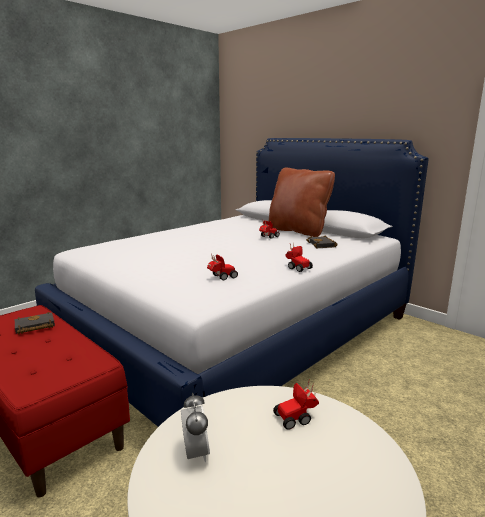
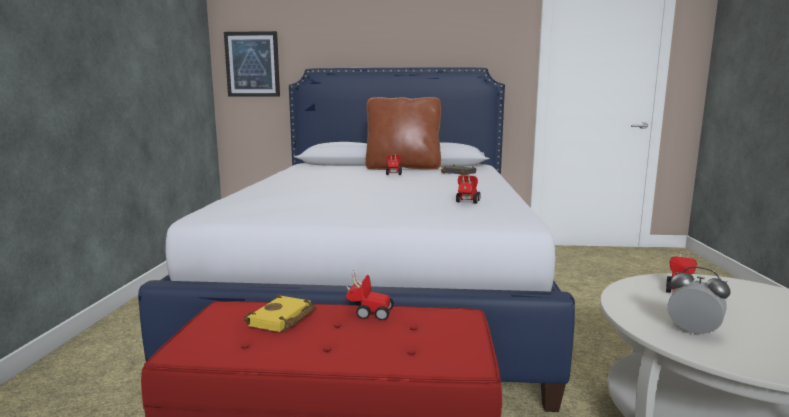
camera: 40 degrees left, 5 degrees down
black book [15,312,55,334] -> yellow book [244,295,316,332]
toy car [285,243,313,272] -> toy car moved to [345,270,394,320]
none -> picture [224,31,280,97]

